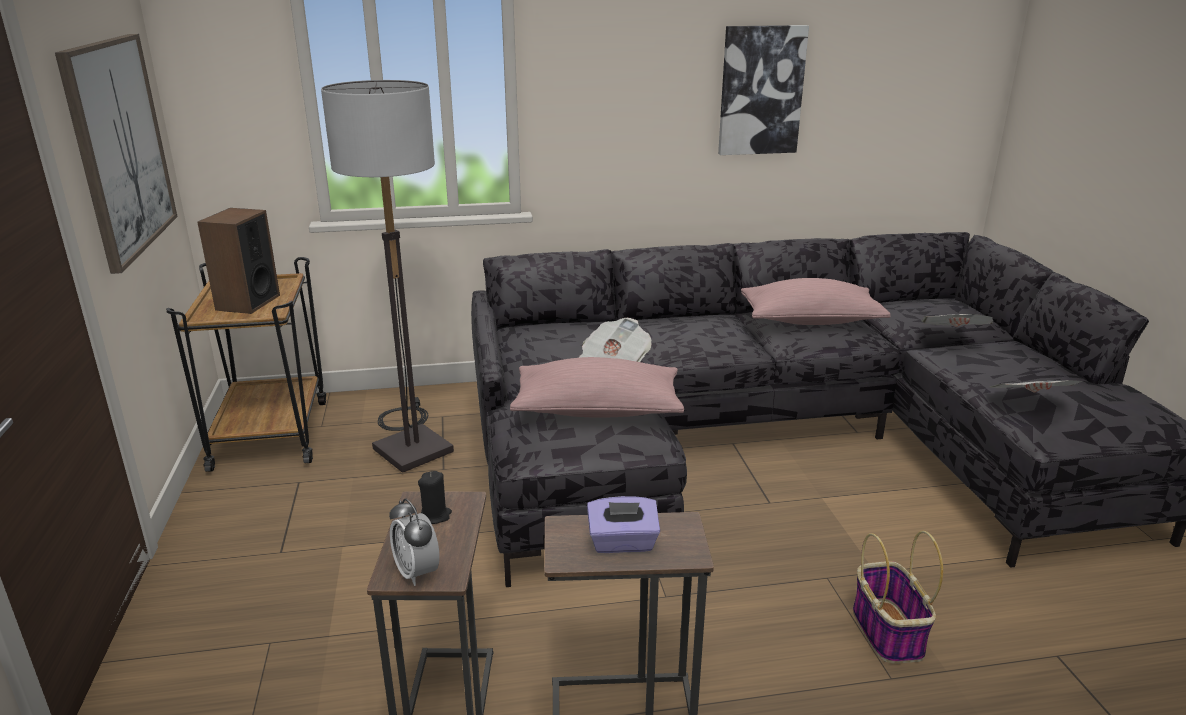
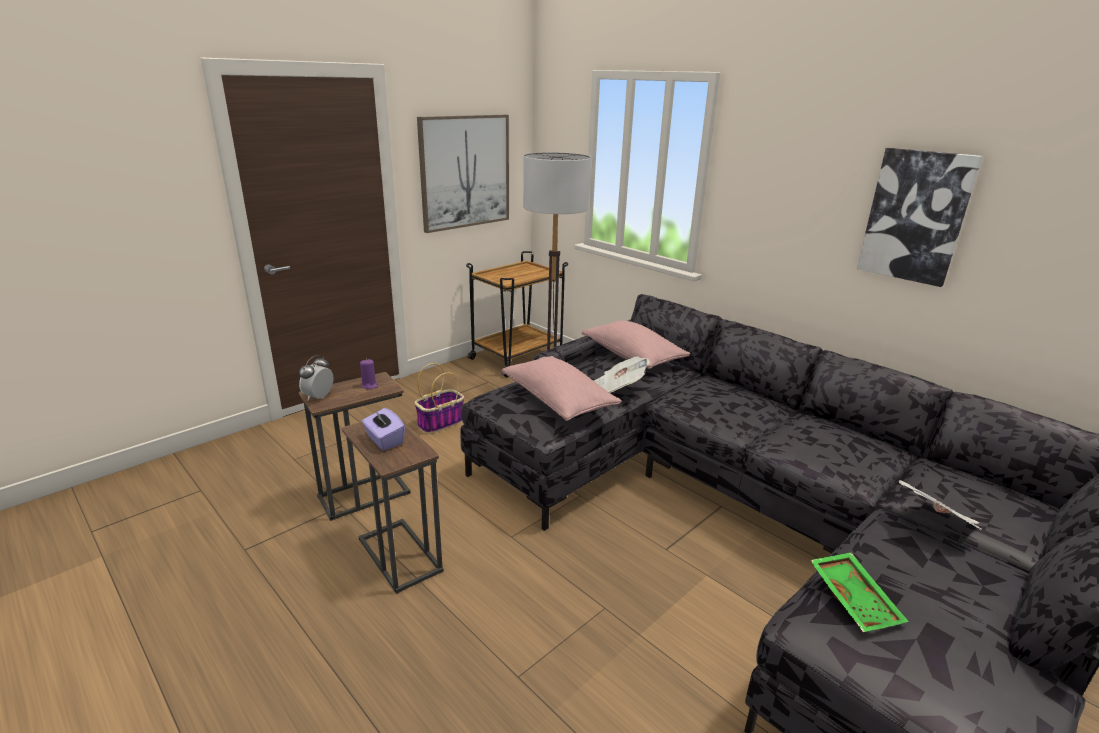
camera: 55 degrees right, 0 degrees up
speaker [197,208,280,314] -> none
black candle [418,471,452,524] -> purple candle [360,359,378,390]
pink pillow [741,278,890,325] -> pink pillow moved to [581,321,690,369]
basket [853,531,943,664] -> basket moved to [414,363,464,434]
newspaper [987,380,1082,393] -> green tray [810,553,909,632]

